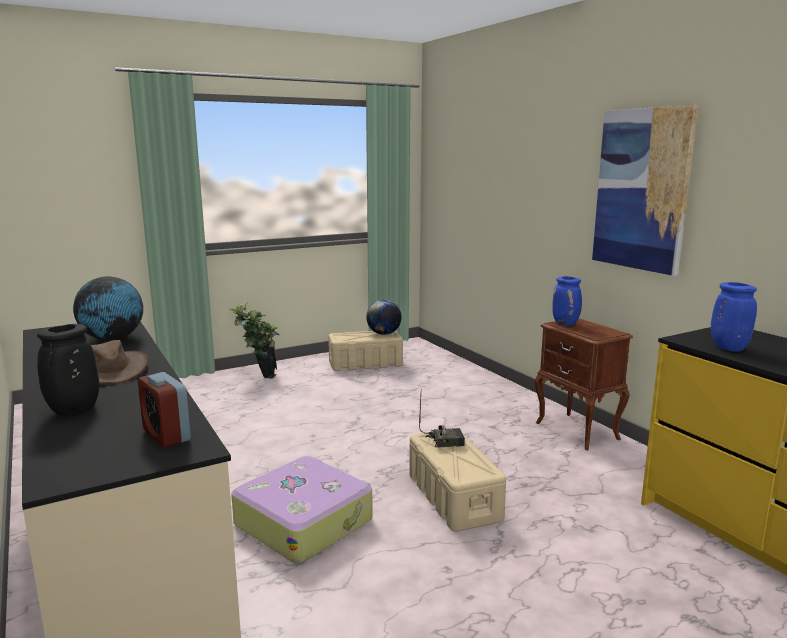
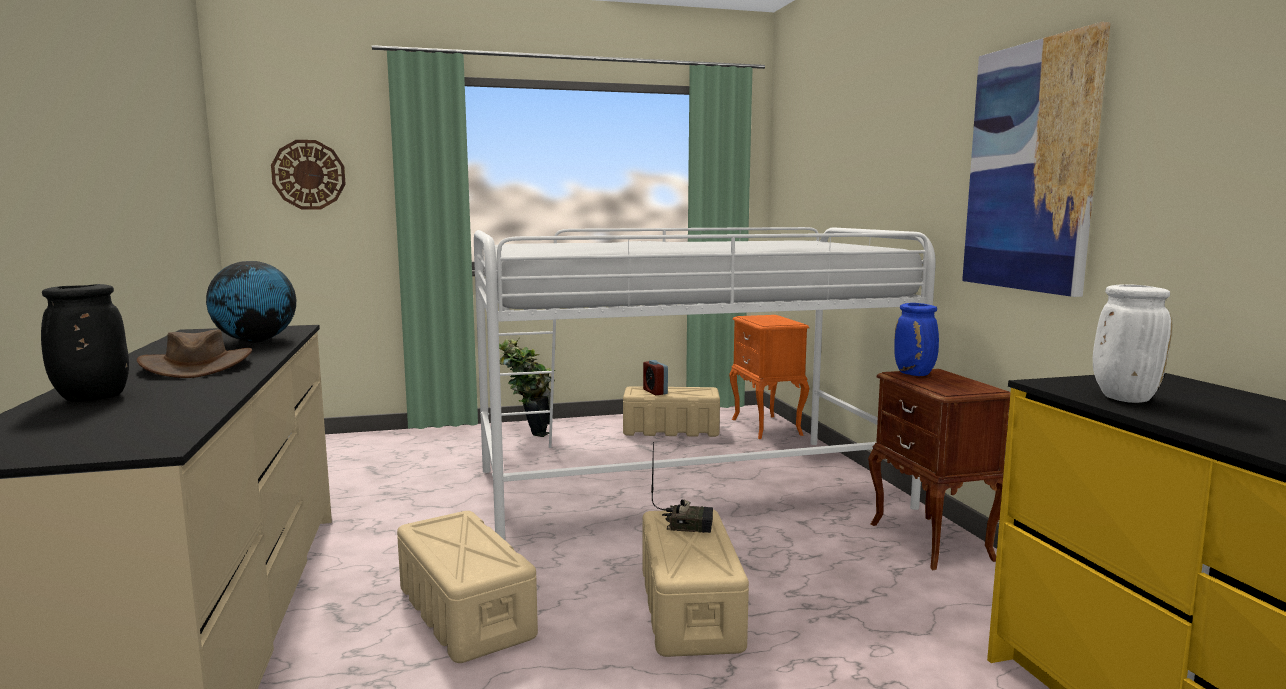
camera: 15 degrees right, 5 degrees down
alarm clock [138,372,191,448] -> alarm clock moved to [643,360,668,395]
suitcase [231,456,373,563] -> beige storage box [397,511,538,663]
globe [366,299,402,335] -> none
blue vase [711,282,757,352] -> white vase [1093,284,1172,403]
none -> wall clock [271,140,346,209]
none -> white bed [474,227,936,541]
none -> orange nightstand [729,315,809,439]

